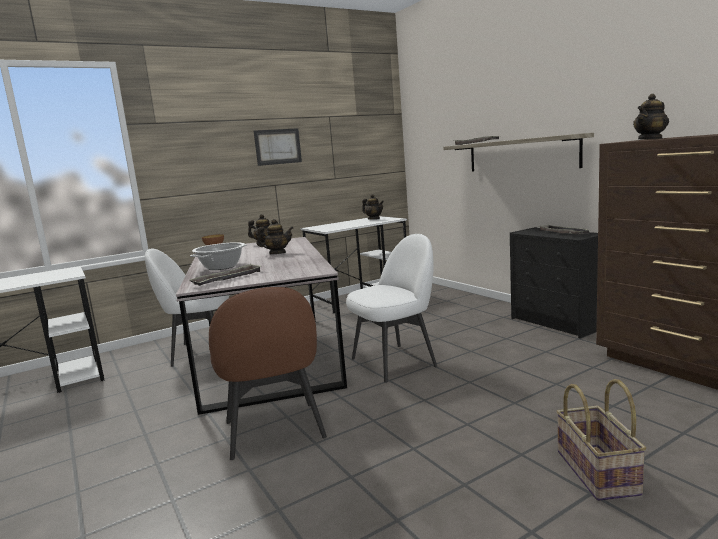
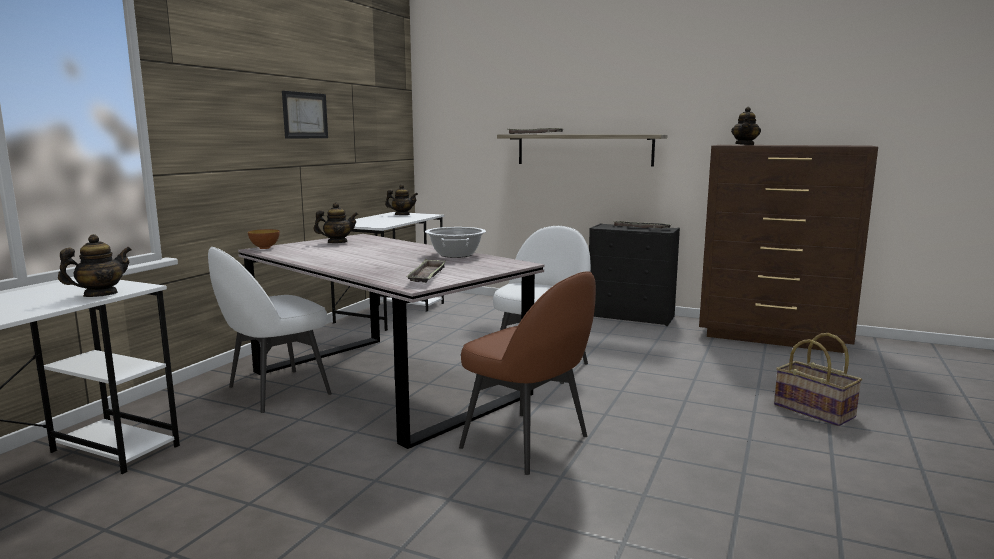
camera: 35 degrees left, 0 degrees up
cooking pot [190,242,247,270] -> cooking pot moved to [425,227,486,258]
teapot [257,219,293,254] -> teapot moved to [58,234,132,297]

